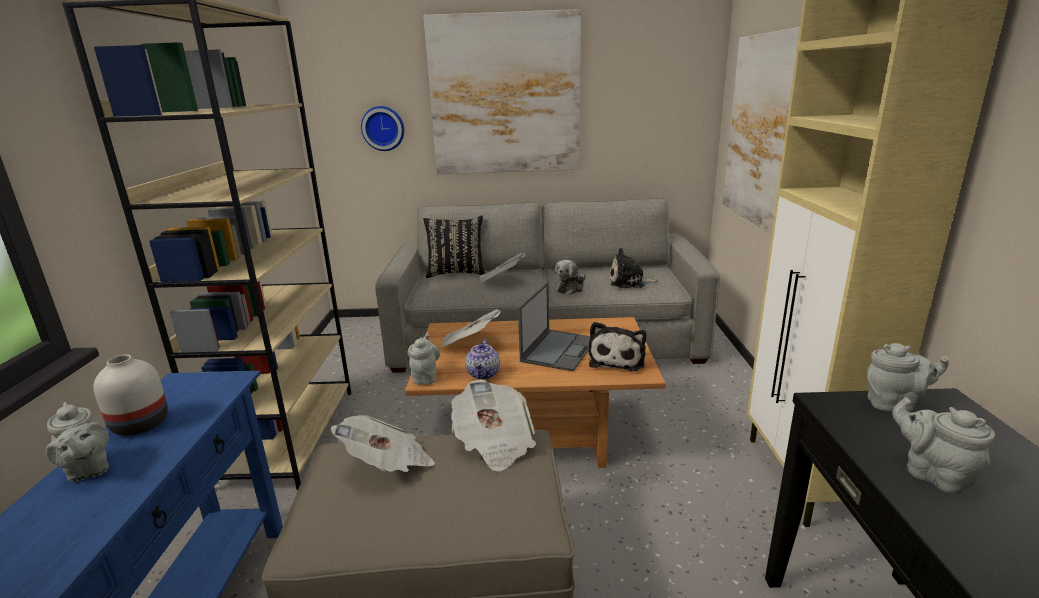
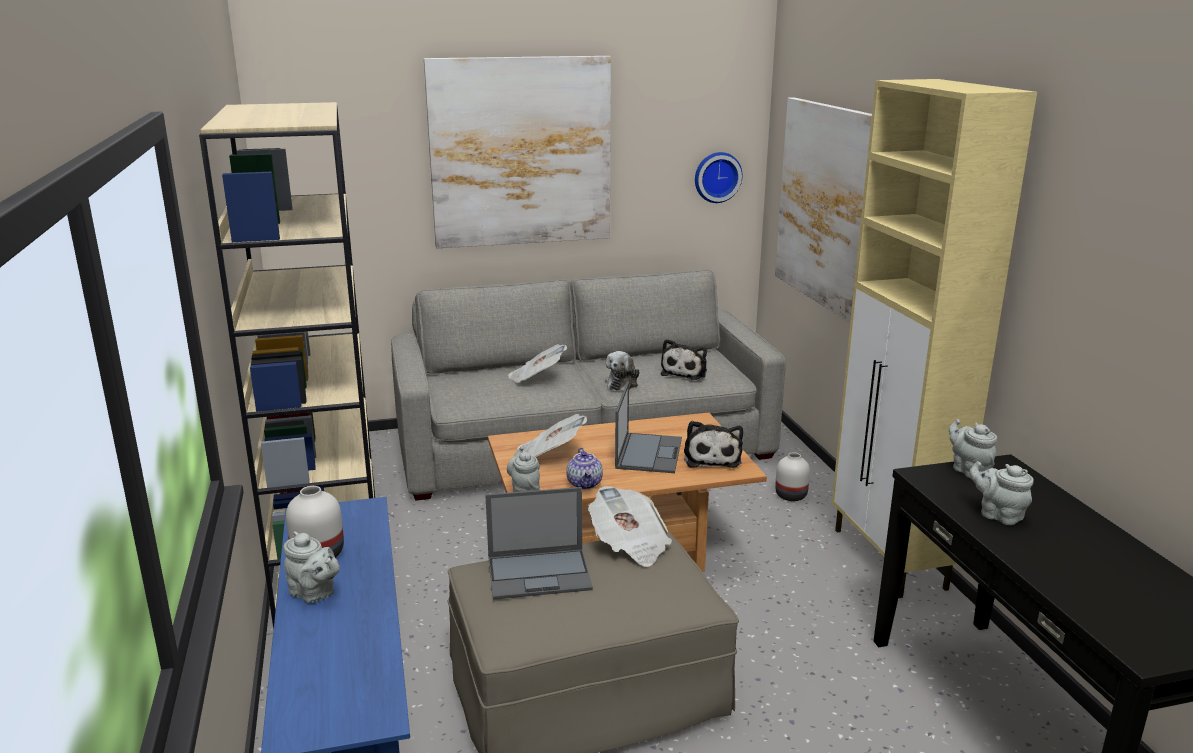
camera: 15 degrees left, 0 degrees up
newspaper [331,415,435,472] -> laptop [485,487,593,599]
wall clock [361,106,404,151] -> wall clock moved to [695,152,743,203]
black pillow [423,215,486,278] -> none
plush toy [610,248,658,288] -> plush toy turned 60 degrees counterclockwise [661,339,707,380]
grey teapot [867,343,949,411] -> grey teapot turned 105 degrees counterclockwise [949,419,997,478]
none -> white vase [775,452,810,501]

